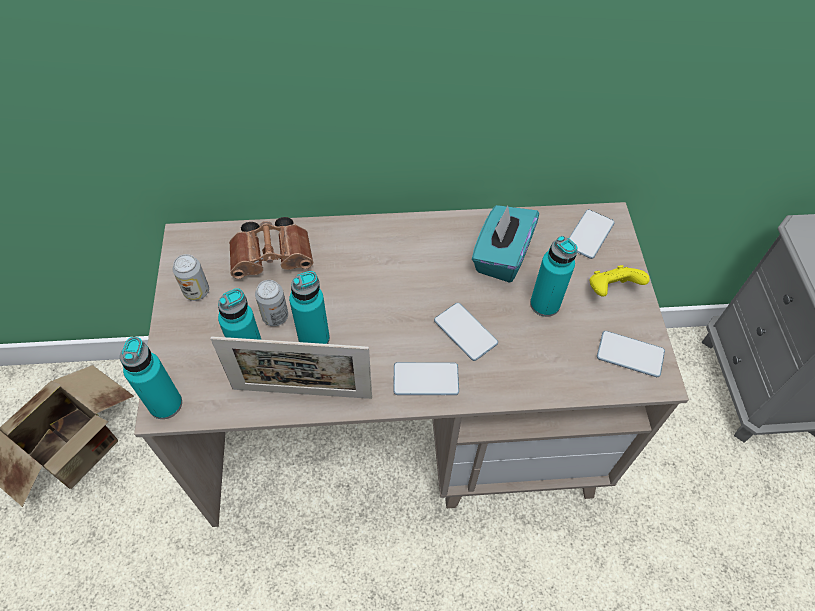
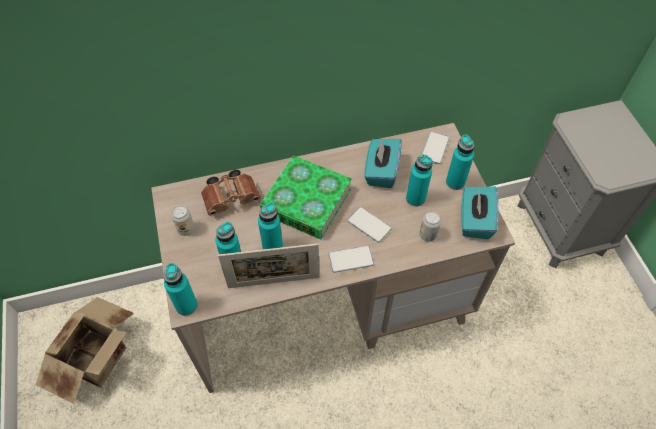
camera: 10 degrees left, 0 degrees up
can [255,280,288,326] -> can moved to [419,211,441,242]
yellow game controller [590,265,650,297] -> turquoise bottle [446,135,474,190]
phone [597,331,665,377] -> turquoise tissue box [461,186,499,239]
none -> book [260,155,352,240]

